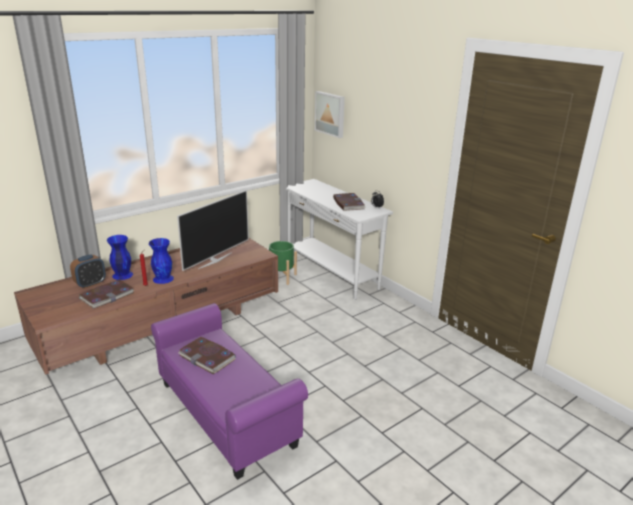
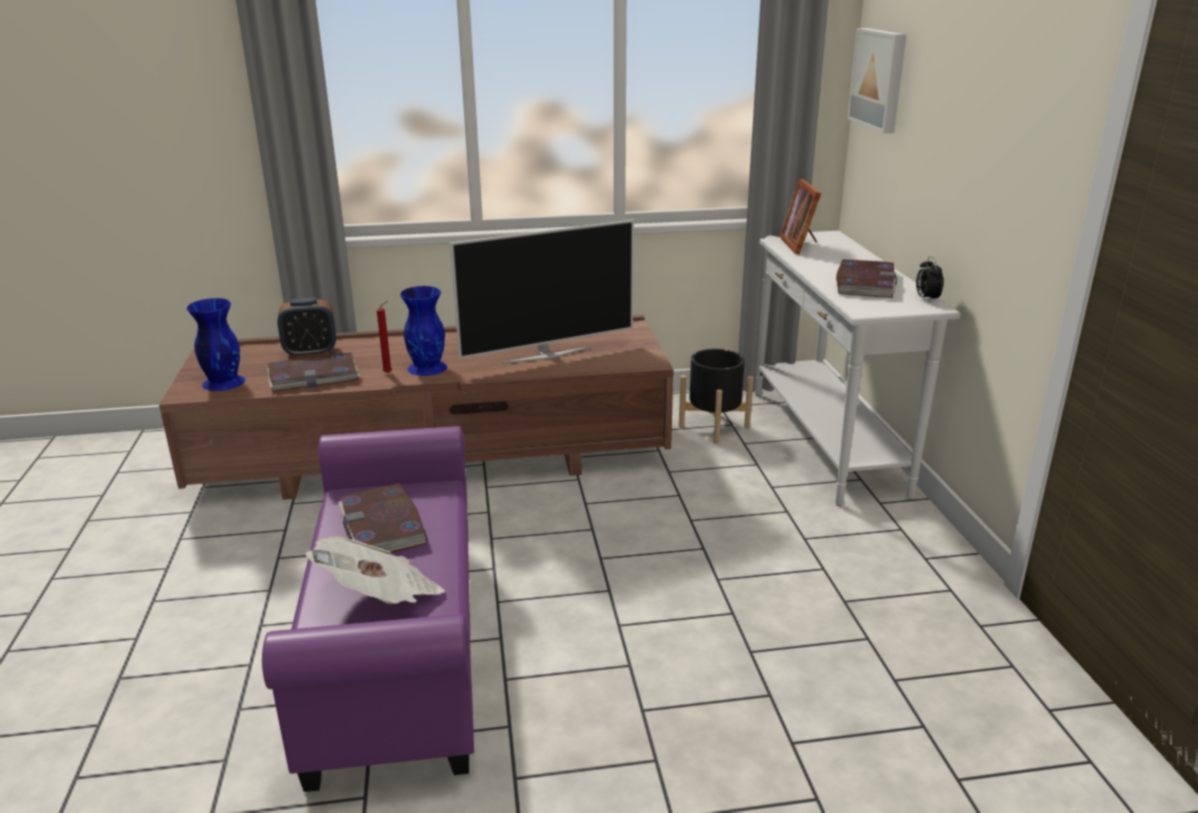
camera: 30 degrees right, 0 degrees up
blue vase [107,235,133,280] -> blue vase moved to [187,298,245,391]
green planter [269,241,297,285] -> black planter [679,349,753,444]
none -> newspaper [305,536,445,604]
none -> picture frame [779,179,821,254]

